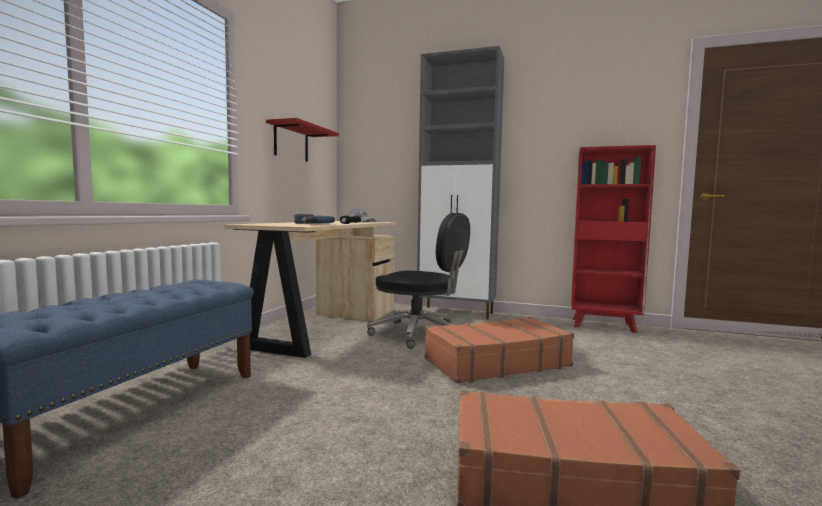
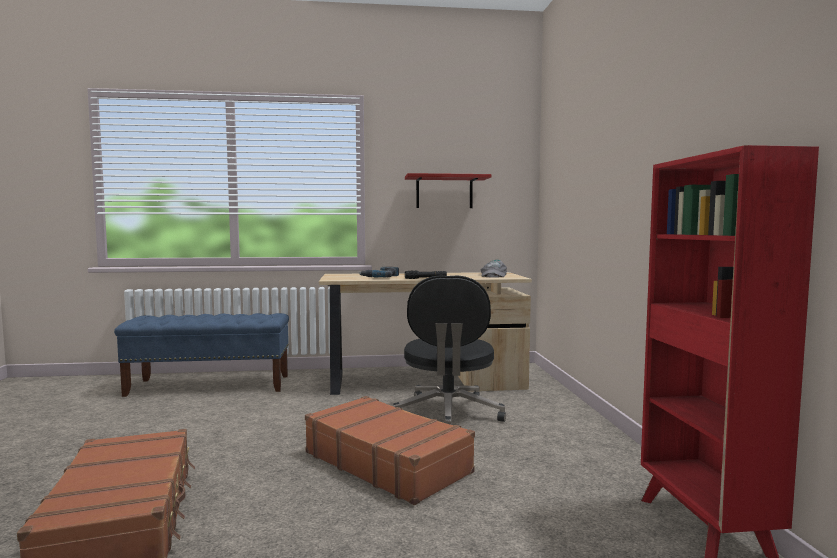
camera: 65 degrees right, 0 degrees up
grey cabinet [417,46,504,320] -> none

